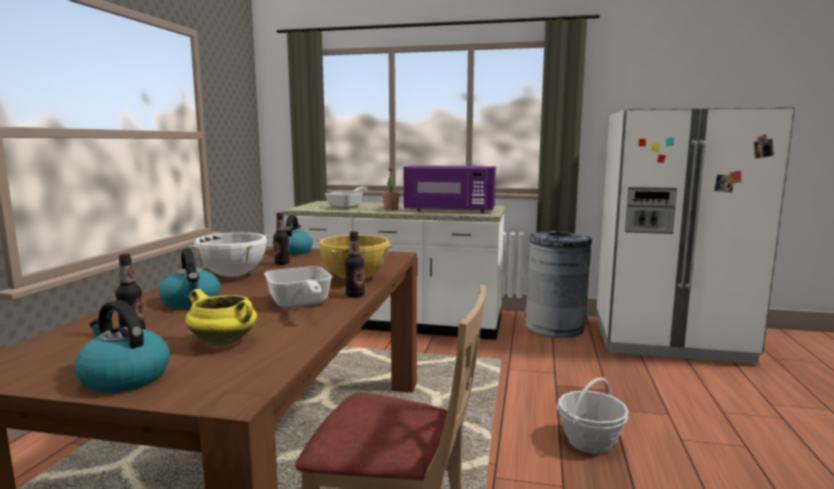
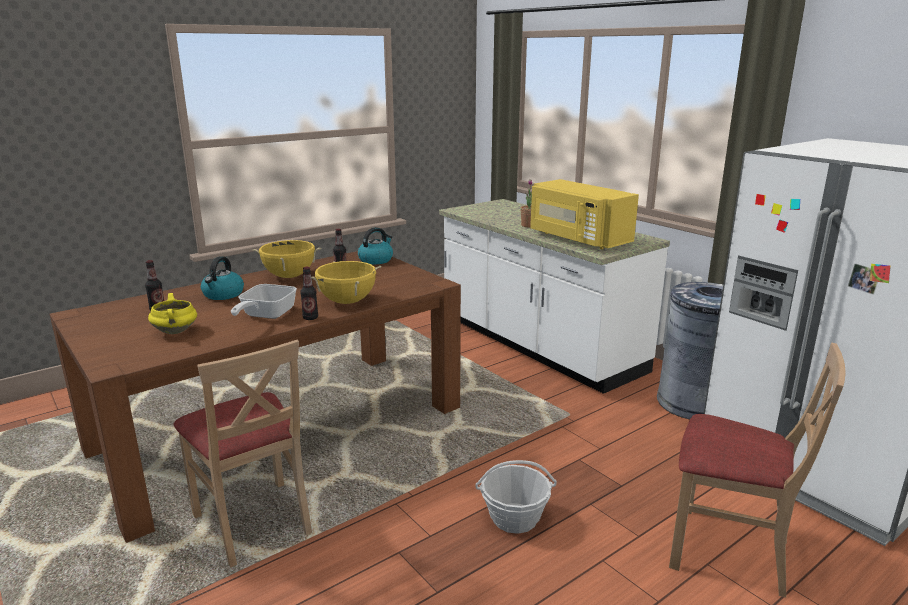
camera: 40 degrees right, 10 degrees up
kettle [74,300,170,393] -> none
white cooking pot [188,233,270,277] -> yellow cooking pot [252,239,321,278]
frying pan [325,187,367,209] -> none
purple microwave [404,165,496,213] -> yellow microwave [530,179,639,249]
none -> beige chair [669,343,845,598]

